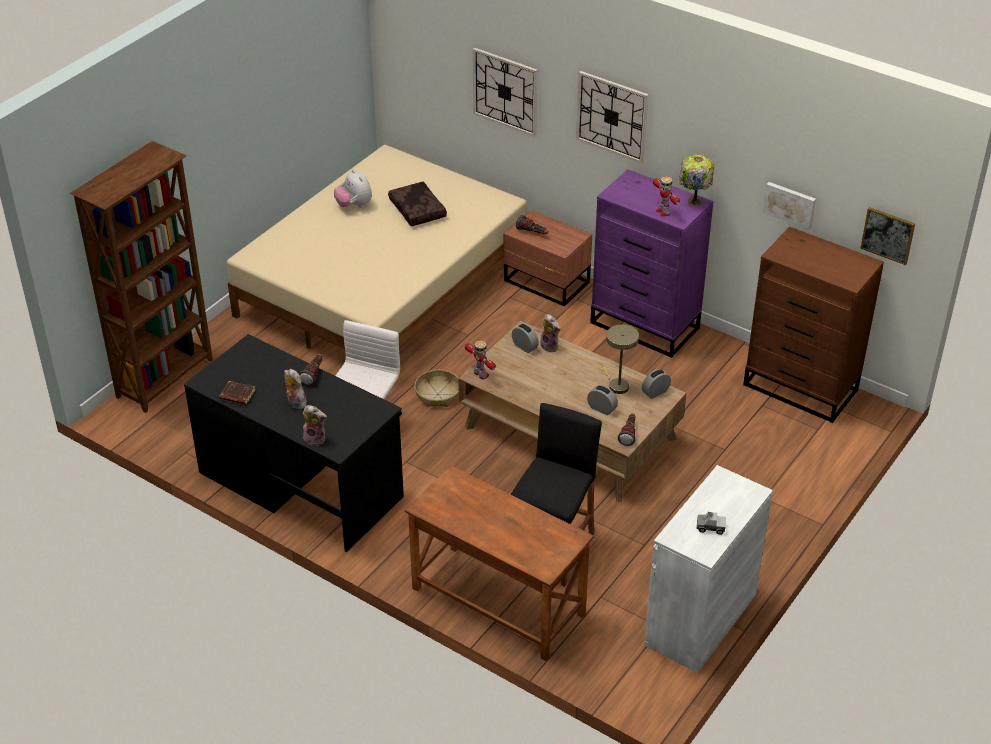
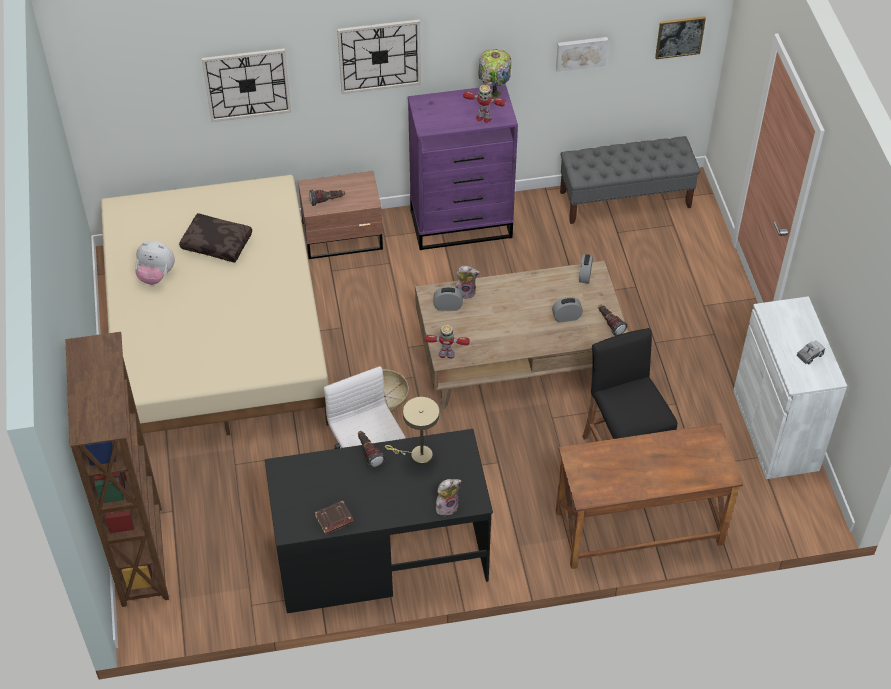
camera: 45 degrees left, 10 degrees up
plush toy [284,369,308,409] -> none
beige table lamp [600,324,639,394] -> beige table lamp moved to [385,397,439,466]
brown dresser [743,227,884,423] -> grey bench [560,136,700,224]

